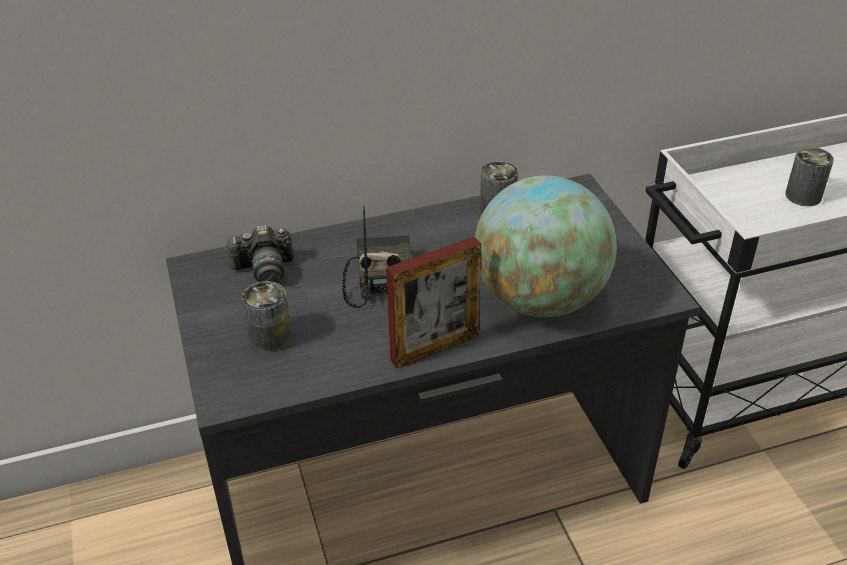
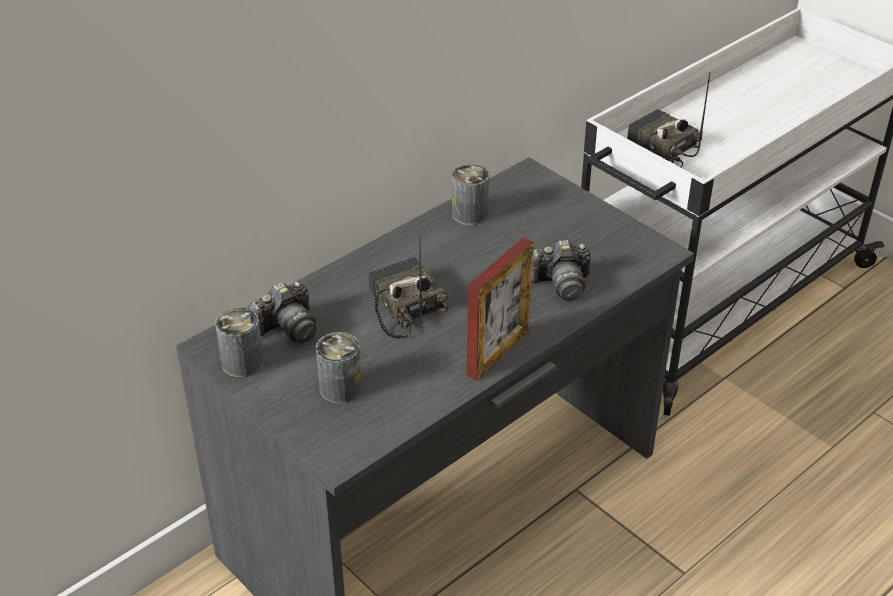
camera: 25 degrees left, 0 degrees up
globe [475,176,617,317] -> camera [531,240,591,301]
can [785,147,834,206] -> can moved to [215,307,264,378]
none -> radio [627,72,710,167]

